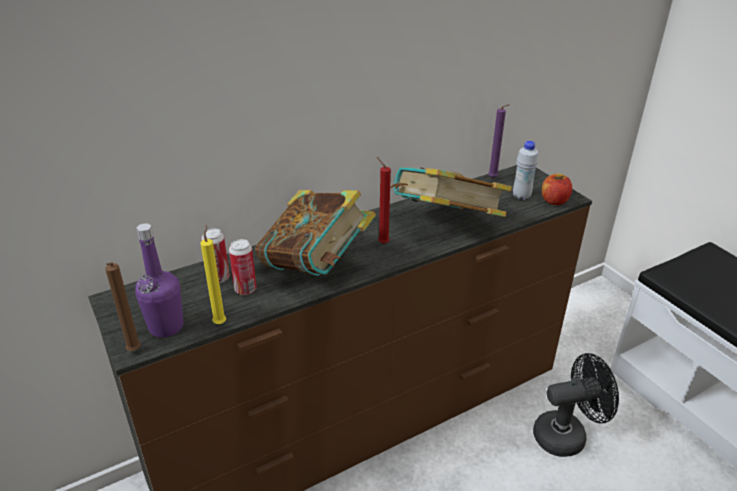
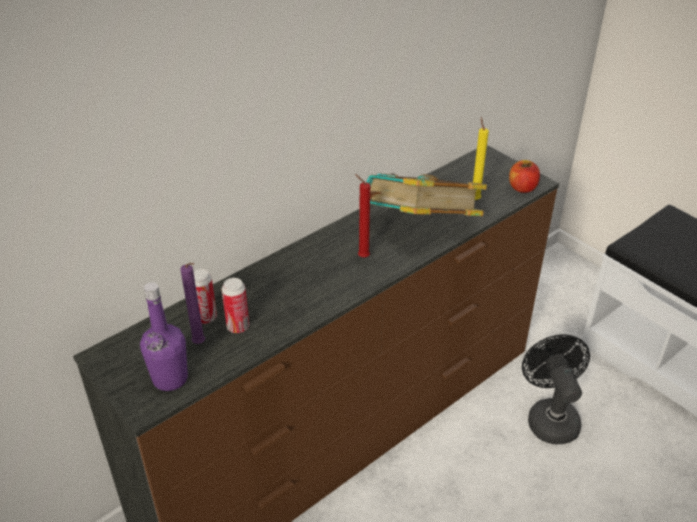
camera: 10 degrees left, 5 degrees up
brown candle [105,262,141,351] -> none
yellow candle [200,225,226,324] -> yellow candle moved to [473,117,489,200]
book [255,190,376,276] -> none
purple candle [488,104,510,178] -> purple candle moved to [181,262,205,344]
white bottle [513,141,538,200] -> none
black fan [533,353,619,457] -> black fan turned 75 degrees counterclockwise [522,334,590,444]

